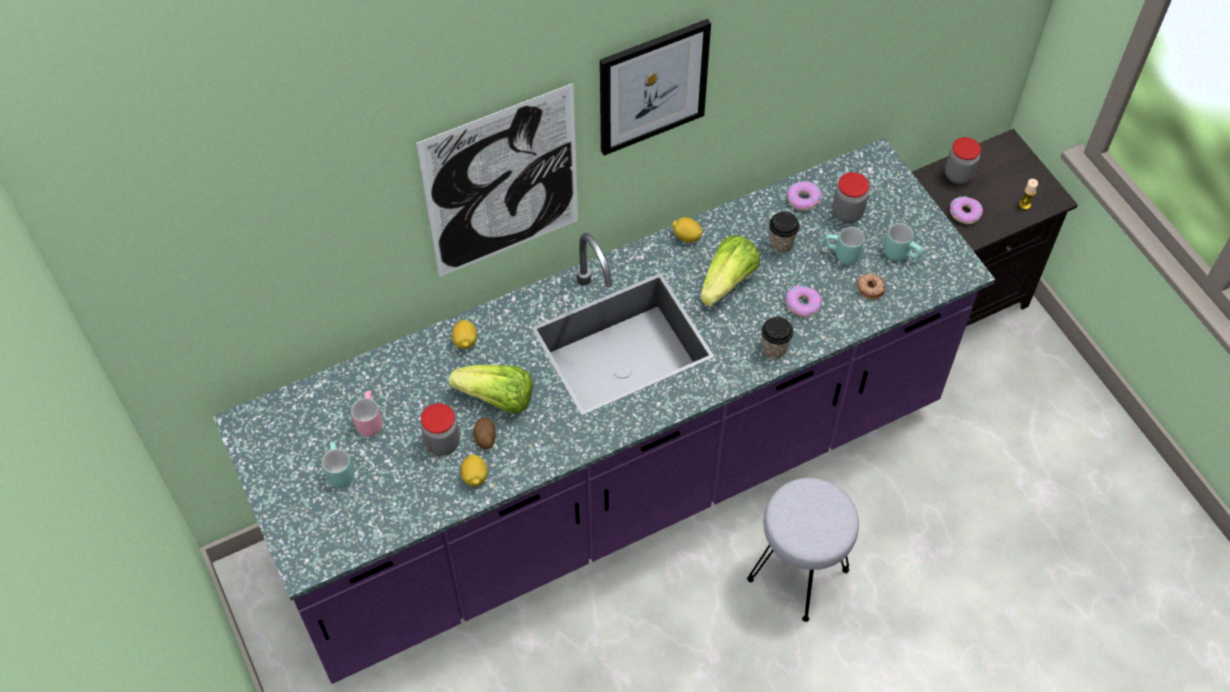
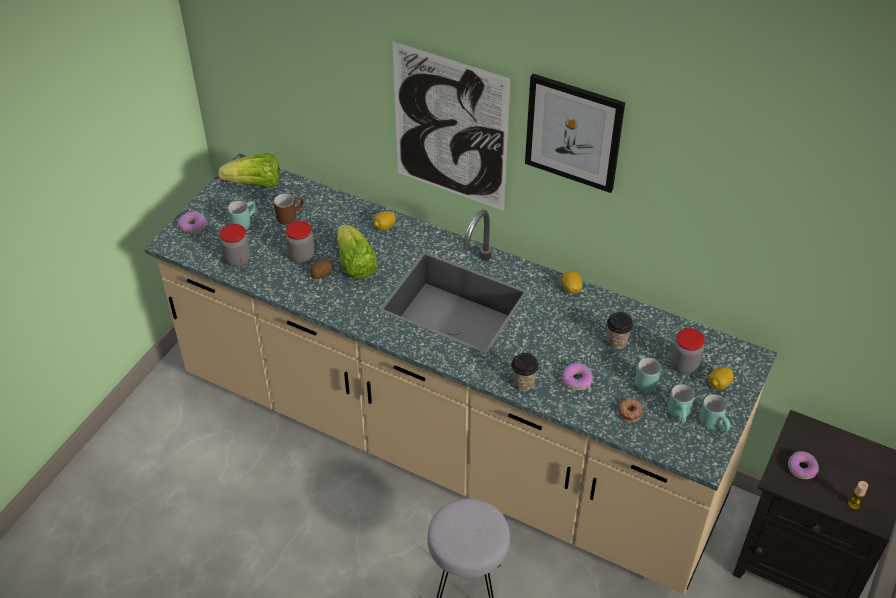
camera: 55 degrees right, 10 degrees down
purple counter [213,138,995,684] -> beige counter [144,153,777,594]
pink mug [351,391,382,437] -> brown mug [274,194,304,224]
lemon [461,454,487,486] -> lemon moved to [709,367,733,389]
lettuce [700,235,760,306] -> lettuce moved to [218,153,280,188]
donut [787,180,822,211] -> donut moved to [178,211,206,234]
jar [945,137,981,184] -> jar moved to [220,224,250,267]
none -> turquoise mug [699,394,730,432]

